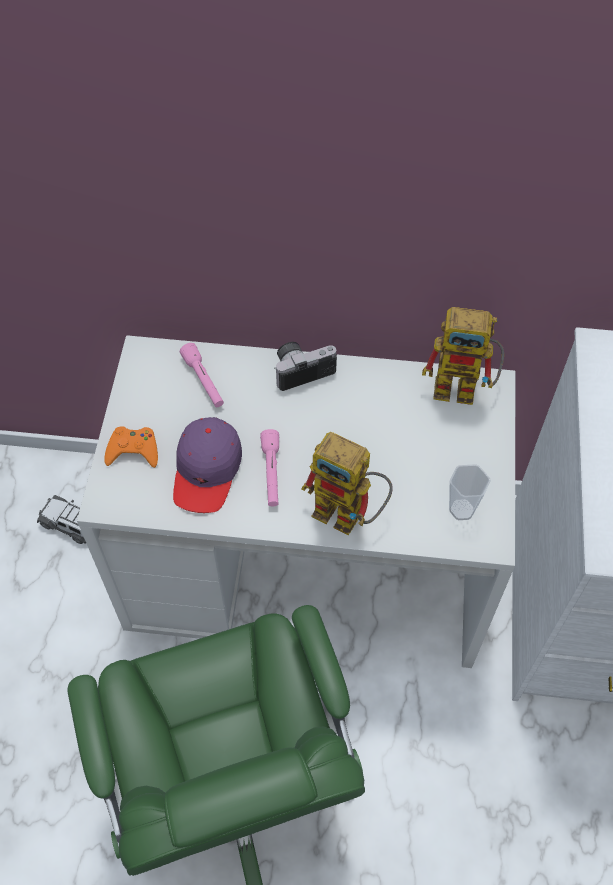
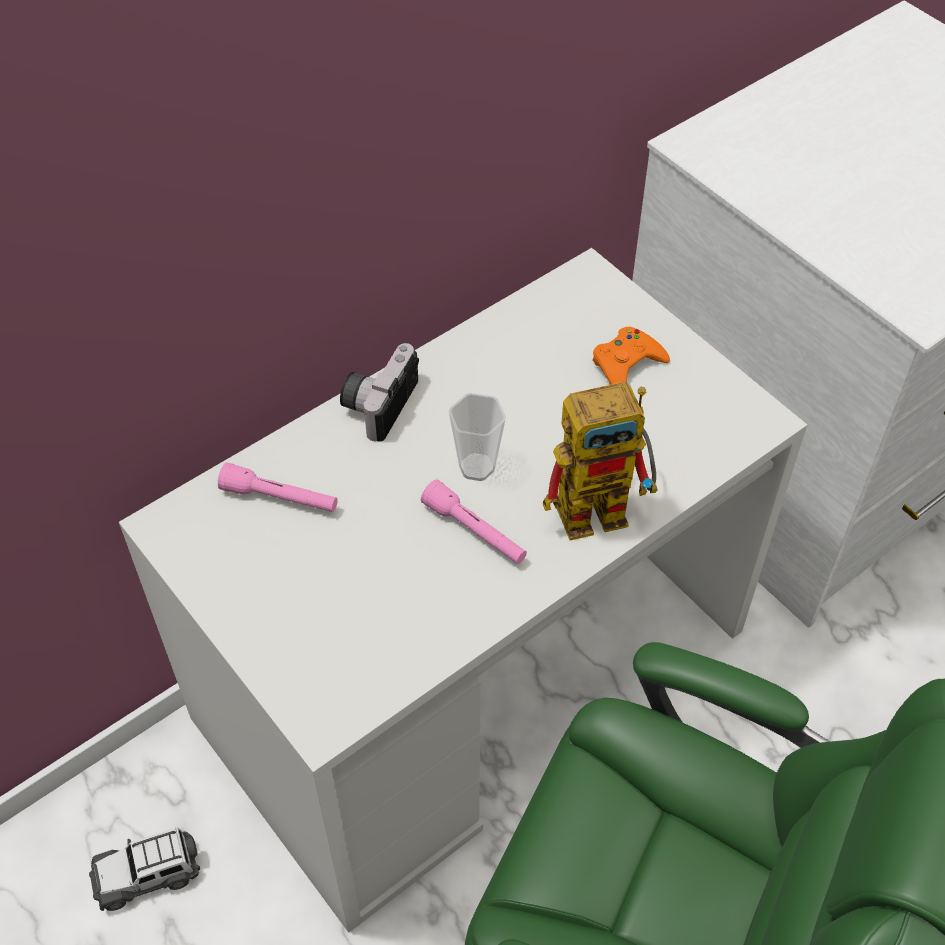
camera: 45 degrees left, 5 degrees down
orange game controller [104,426,158,468] -> orange game controller moved to [593,327,670,385]
purple cap [173,417,242,513] -> none
toy robot [422,307,504,405] -> none
cup [449,464,491,520] -> cup moved to [449,393,506,481]

